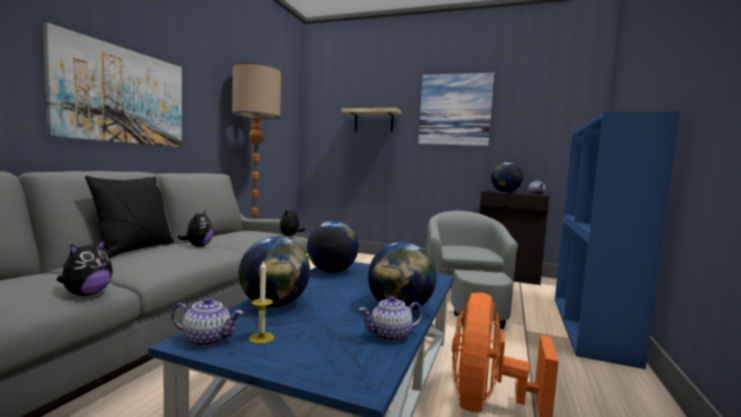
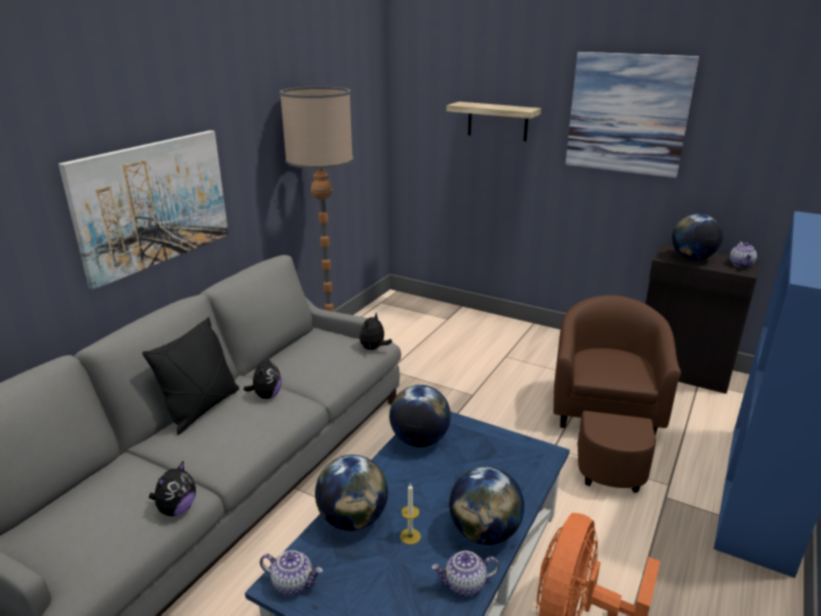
camera: 10 degrees right, 20 degrees up
candle [249,260,274,344] -> candle moved to [400,483,421,545]
grey armchair [426,211,518,329] -> brown armchair [553,295,681,493]

